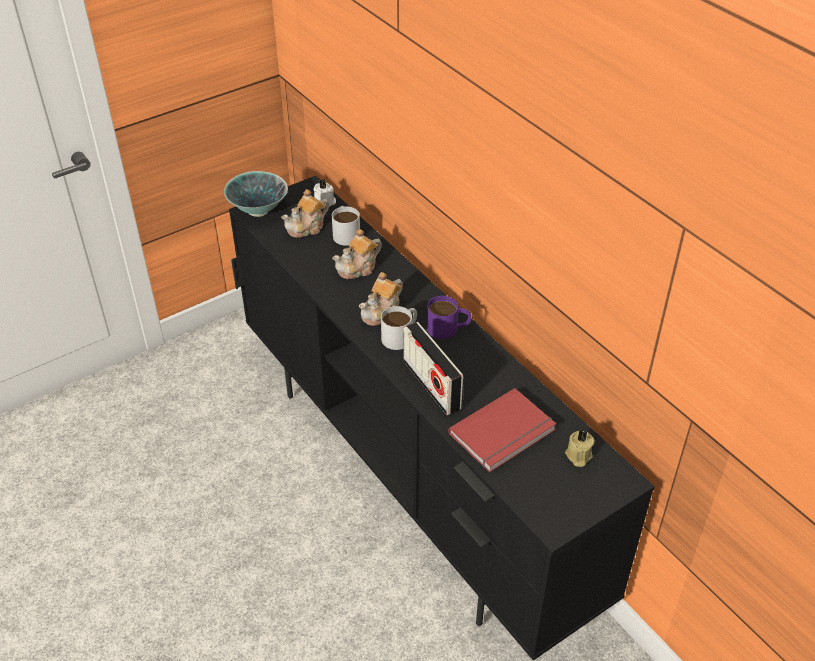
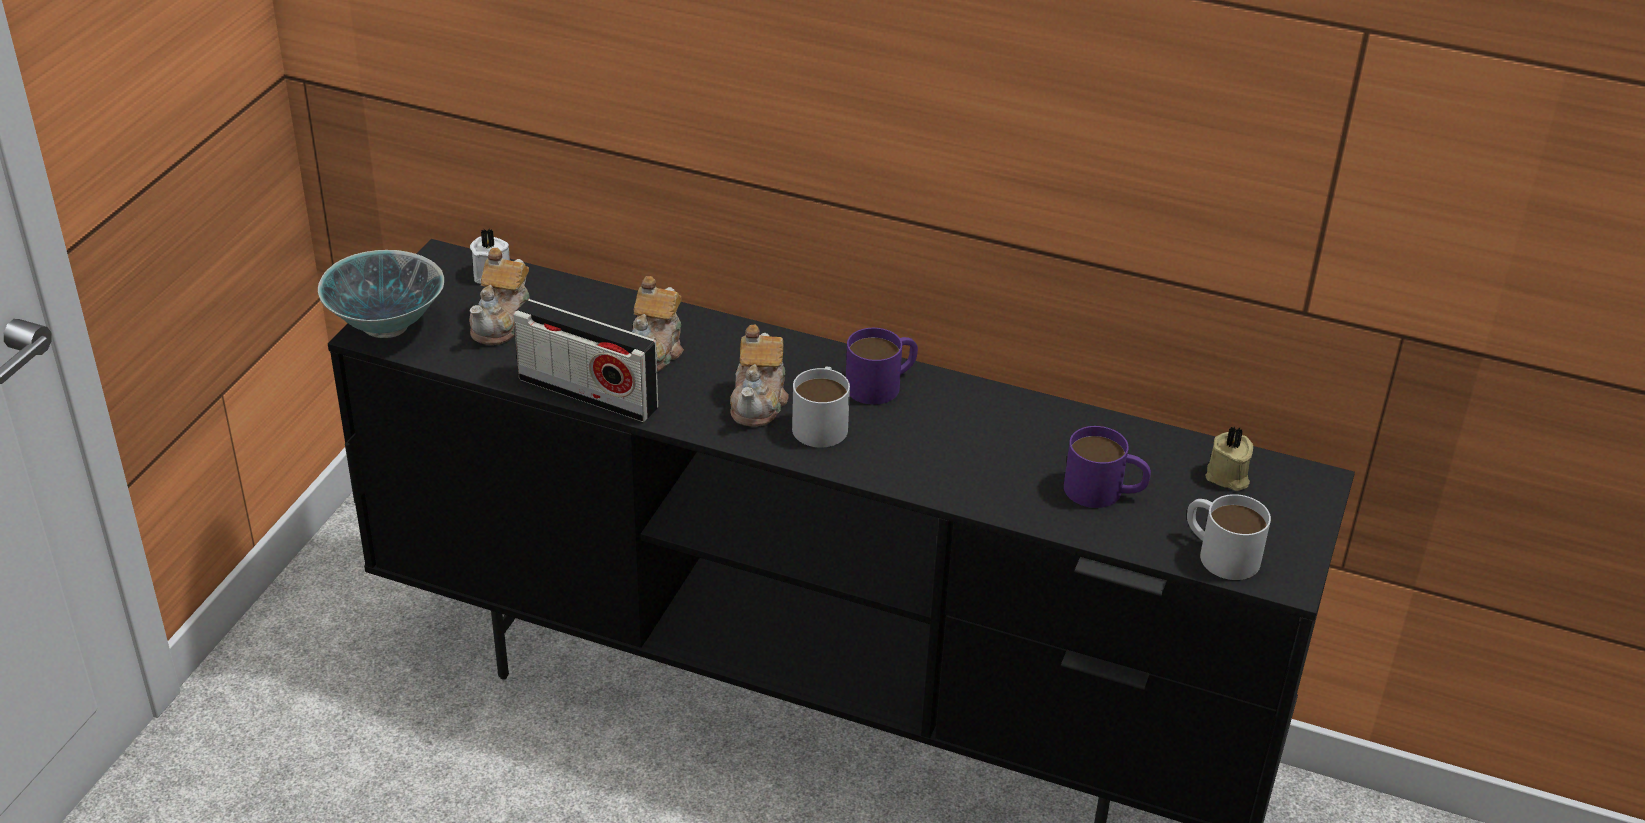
camera: 35 degrees left, 5 degrees down
white mug [332,206,360,246] -> white mug moved to [1187,494,1271,580]
radio [403,322,464,415] -> radio moved to [513,299,658,422]
red book [448,388,556,472] -> purple mug [1064,426,1151,508]

